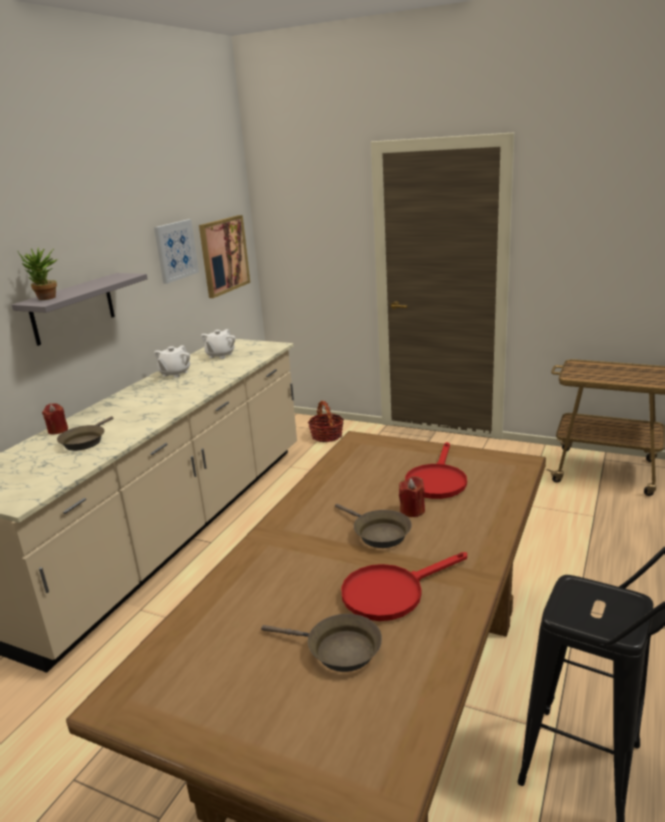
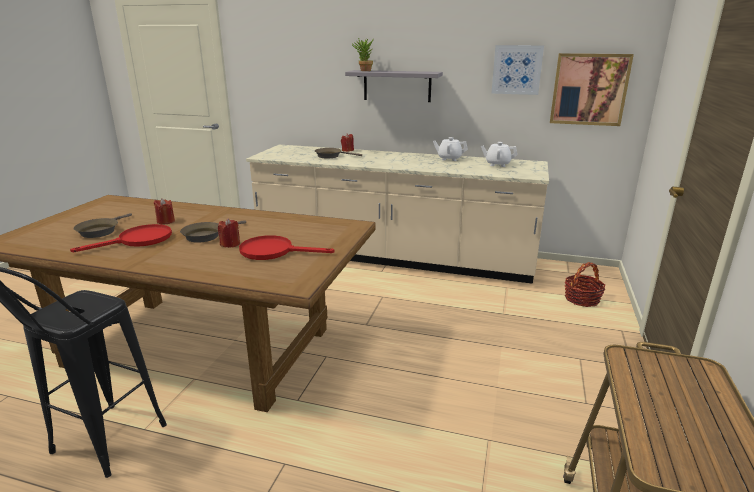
camera: 80 degrees right, 0 degrees up
red frying pan [341,552,467,621] -> red frying pan turned 90 degrees clockwise [70,224,172,252]
none -> red candle [154,198,175,224]

